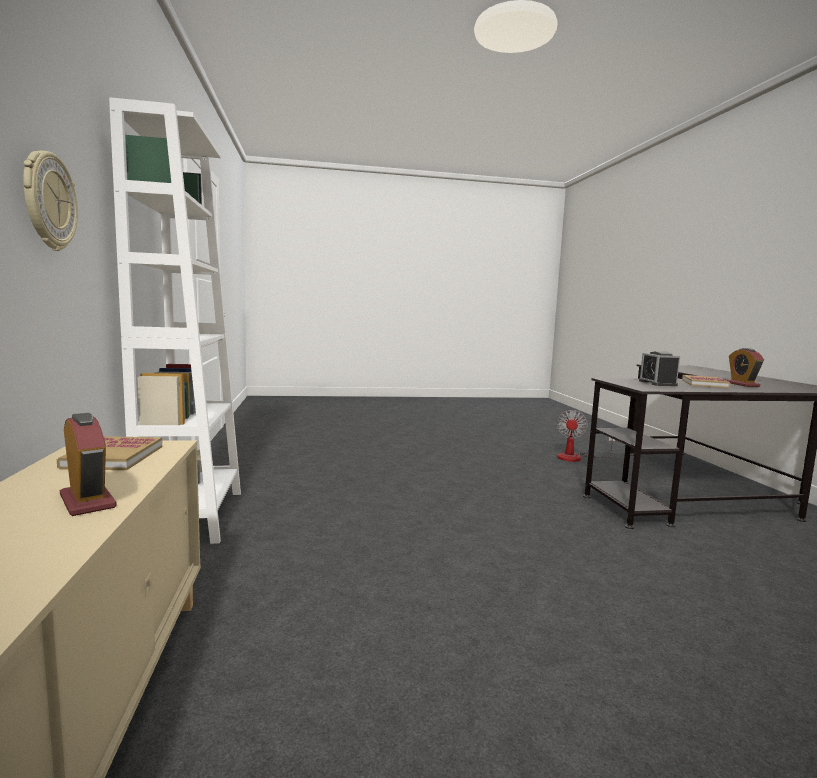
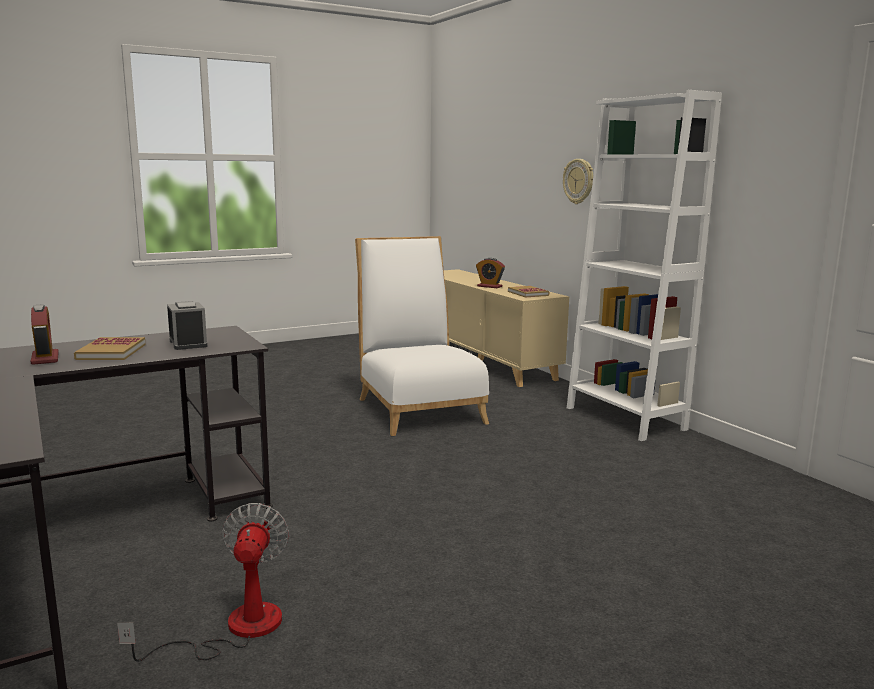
camera: 160 degrees right, 5 degrees up
none -> white chair [355,236,489,436]

